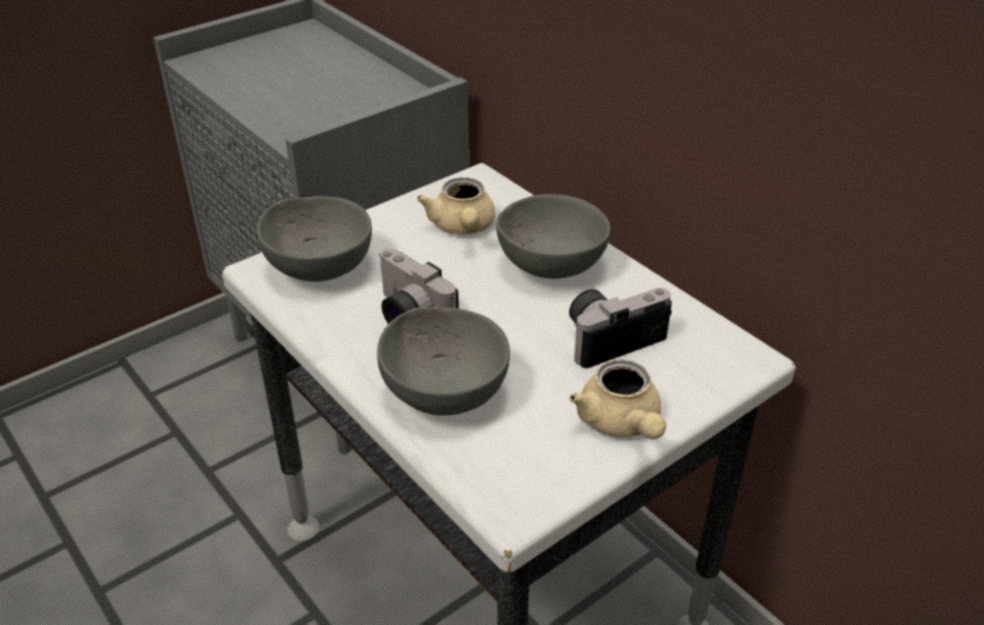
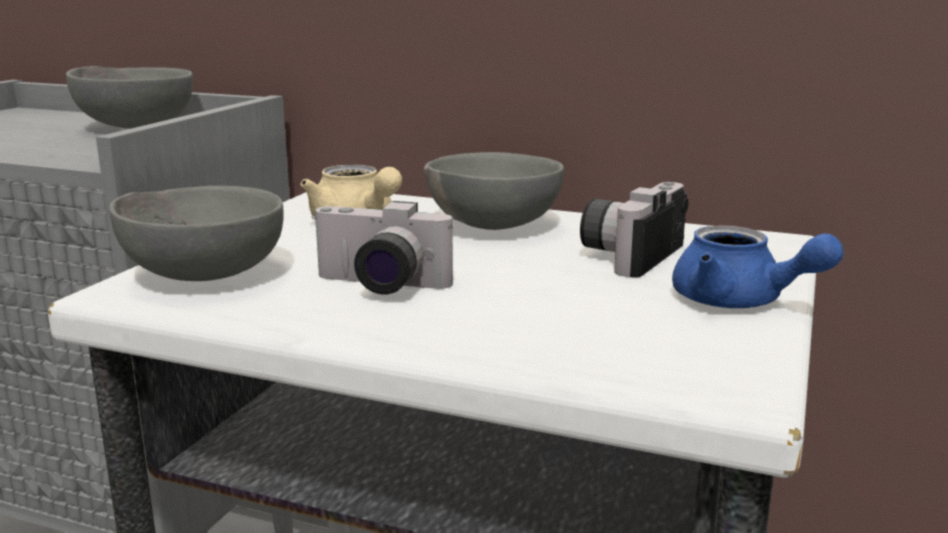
camera: 30 degrees left, 20 degrees down
grey bowl [377,307,510,416] -> grey bowl moved to [66,66,193,129]
beige teapot [569,360,666,439] -> blue teapot [672,225,843,308]

